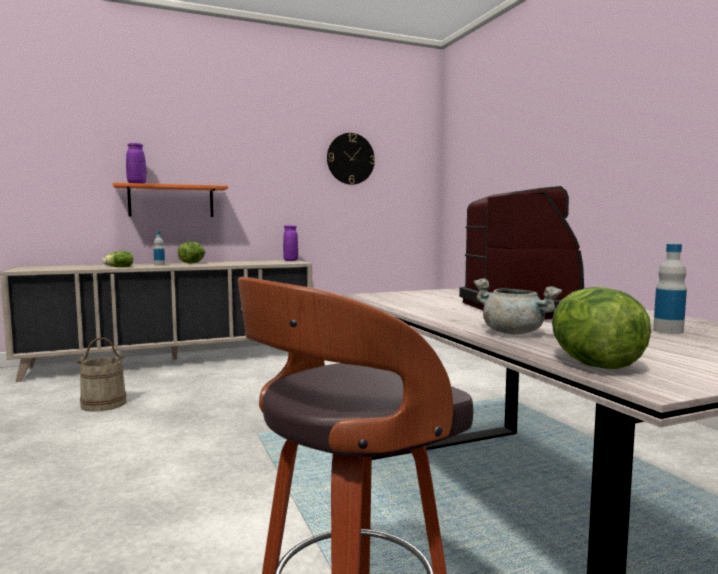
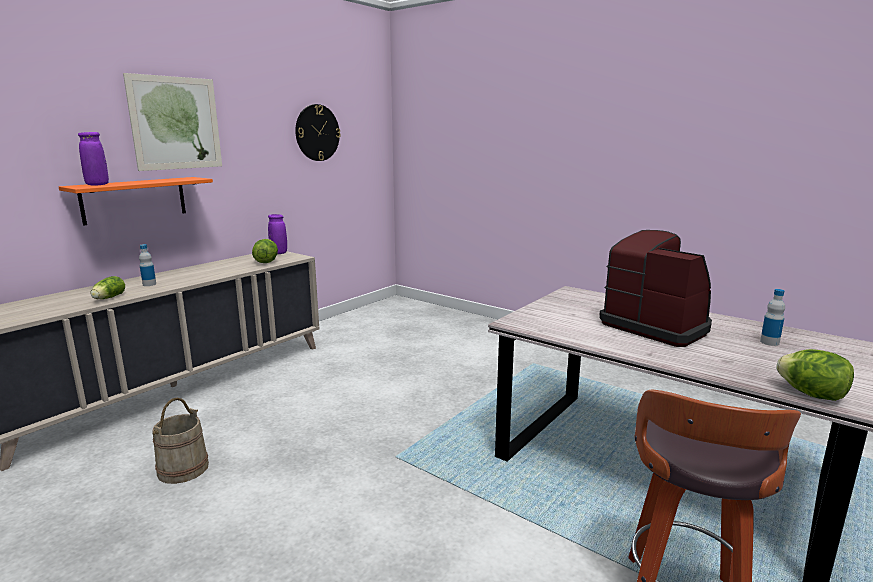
camera: 30 degrees left, 10 degrees up
lettuce [177,242,205,264] -> lettuce moved to [252,239,278,263]
grey cooking pot [473,278,562,334] -> none
none -> picture [123,73,222,171]

